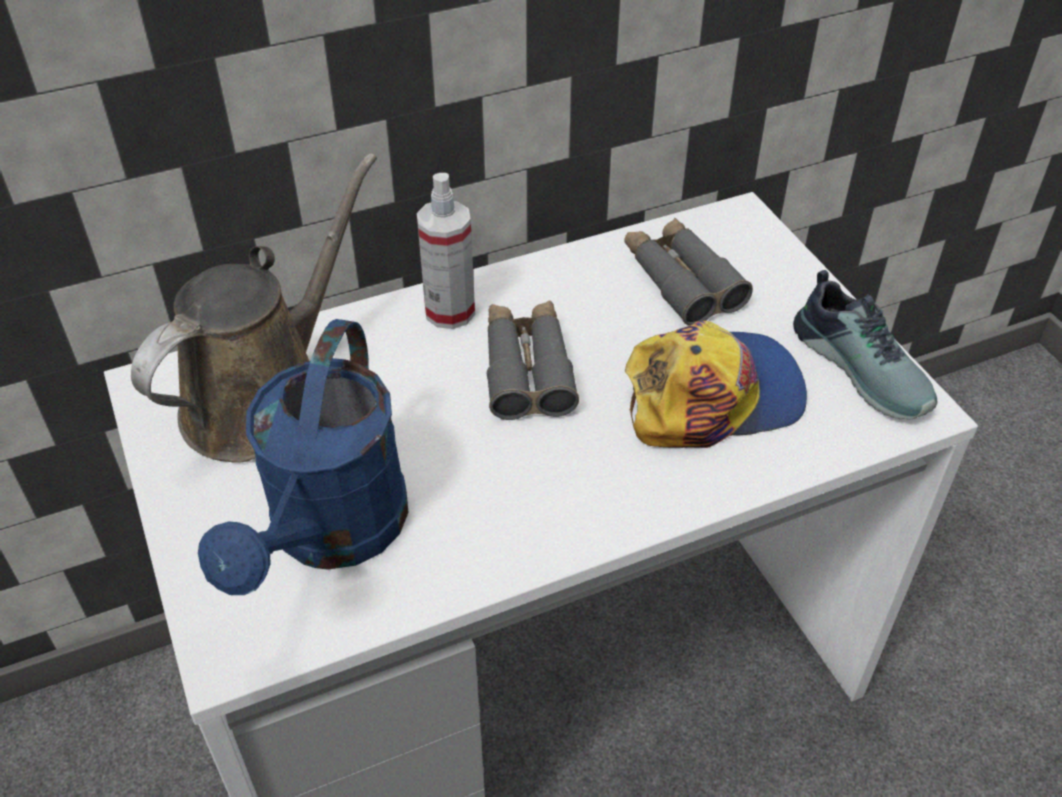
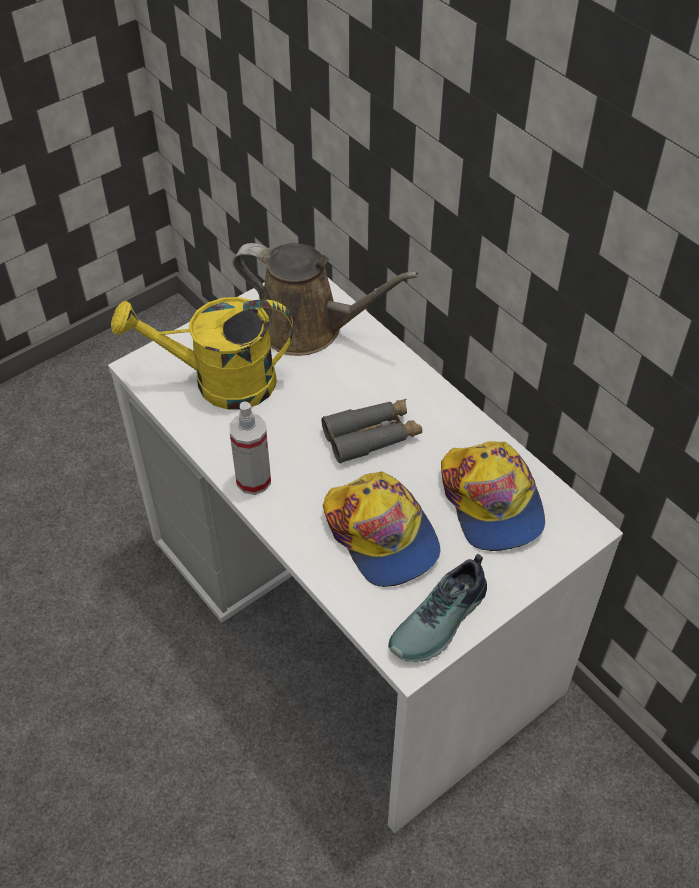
camera: 75 degrees right, 5 degrees up
blue watering can [198,319,409,595] -> yellow watering can [111,297,293,410]
spray bottle [417,173,475,329] -> spray bottle moved to [229,402,271,495]
grey binoculars [624,218,753,326] -> cap [441,441,545,551]

